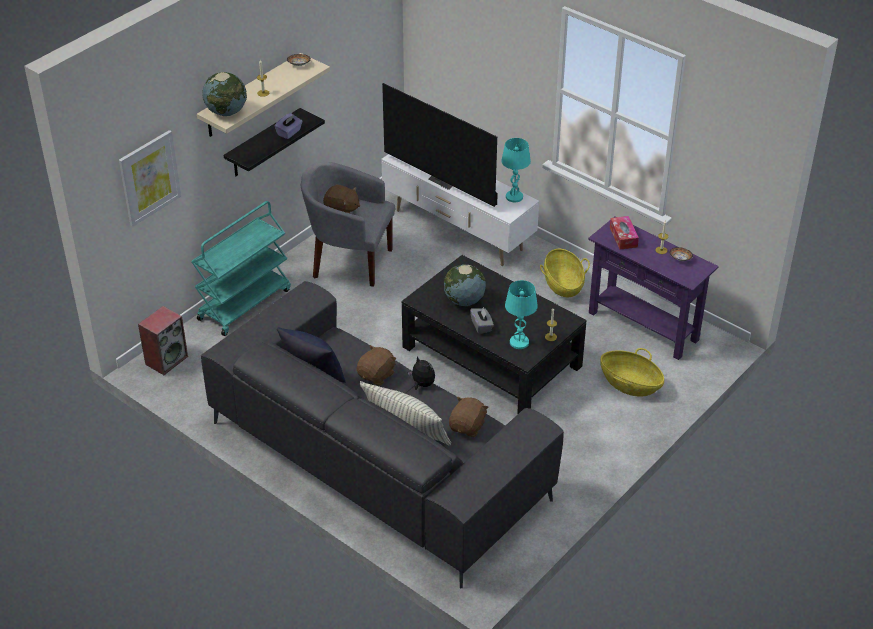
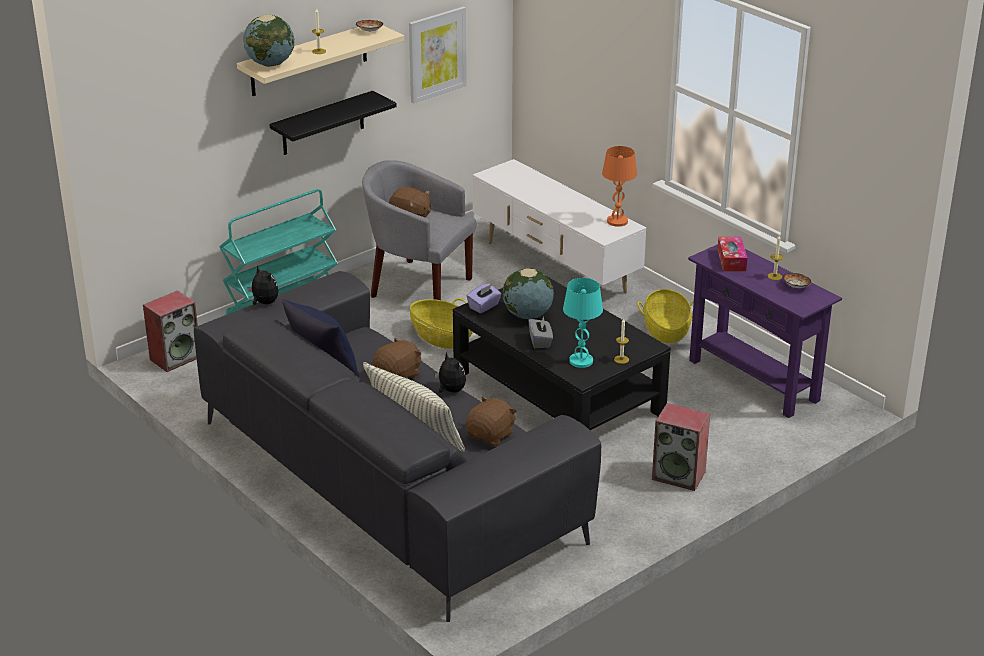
camera: 10 degrees right, 10 degrees down
picture [119,130,181,227] -> picture moved to [409,7,467,103]
purple tissue box [275,113,303,139] -> purple tissue box moved to [467,283,502,313]
television [382,83,498,207] -> none
turquoise table lamp [501,138,531,202] -> orange table lamp [602,146,637,227]
basket [600,348,664,396] -> basket moved to [410,298,473,349]
none -> plush toy [247,265,279,305]
none -> speaker [652,403,710,491]

